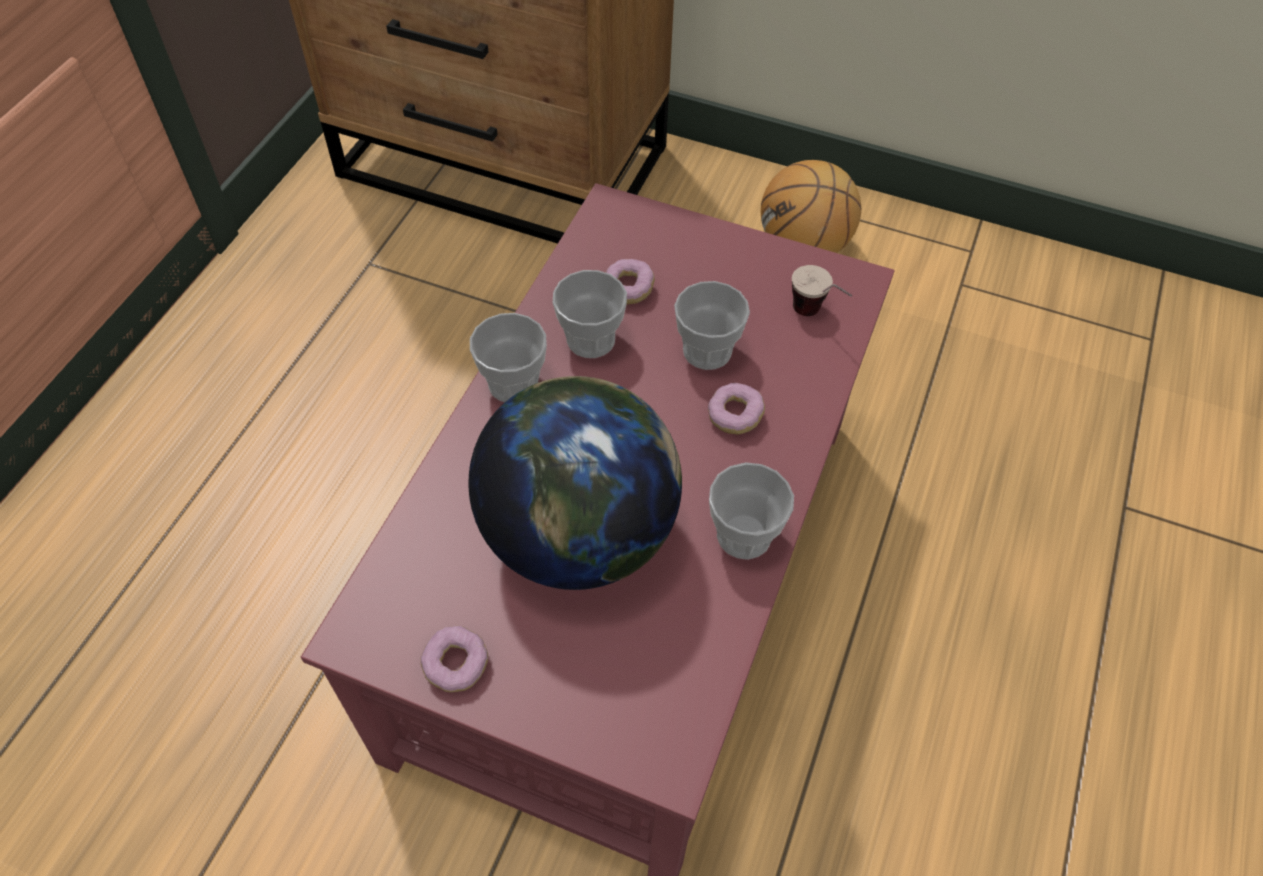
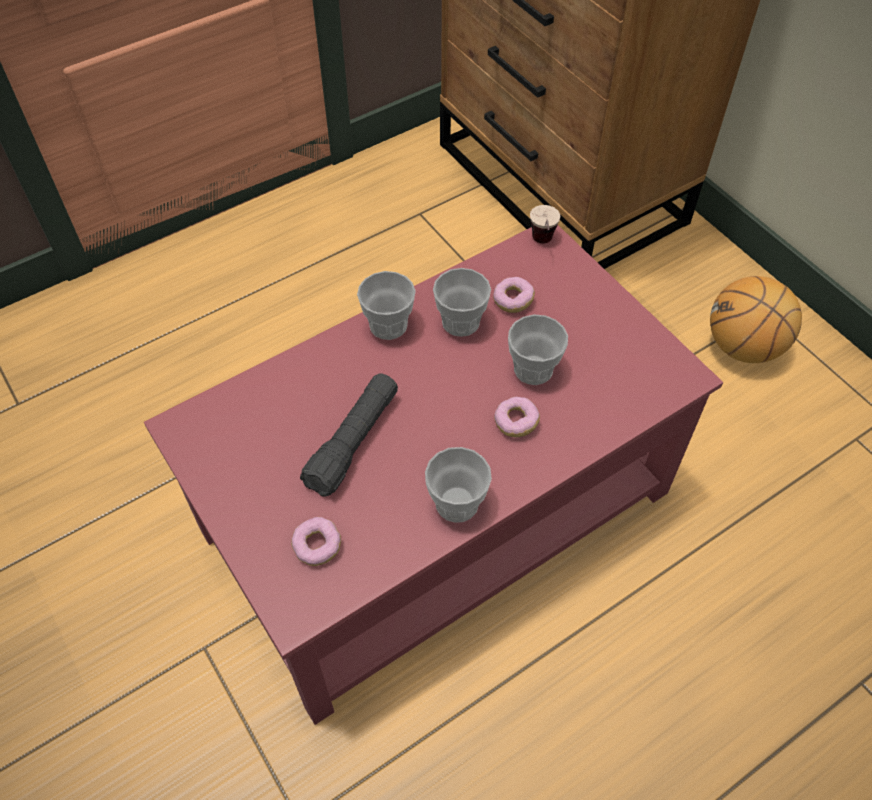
camera: 35 degrees right, 0 degrees up
donut [421,626,488,692] -> donut moved to [291,517,341,566]
globe [468,376,682,590] -> black flashlight [300,373,398,497]
cup [792,265,852,316] -> cup moved to [530,205,560,244]

